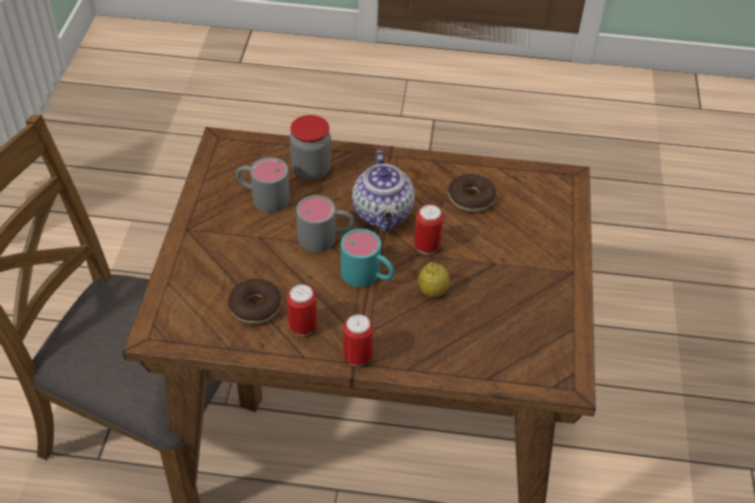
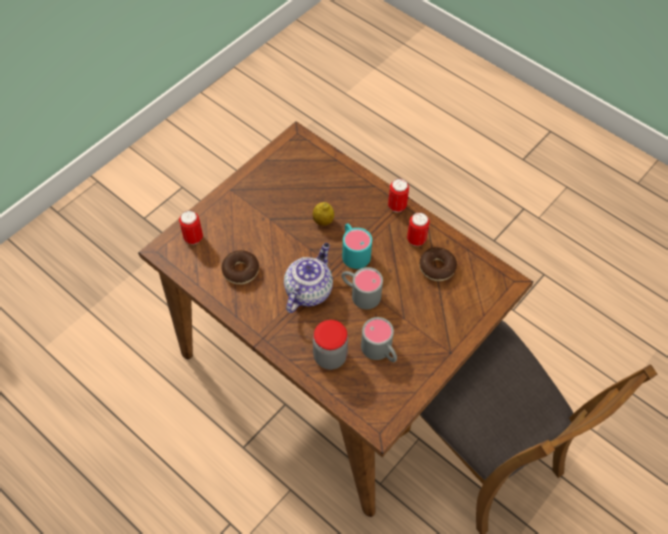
camera: 145 degrees left, 10 degrees up
can [414,204,443,254] -> can moved to [179,211,203,244]

